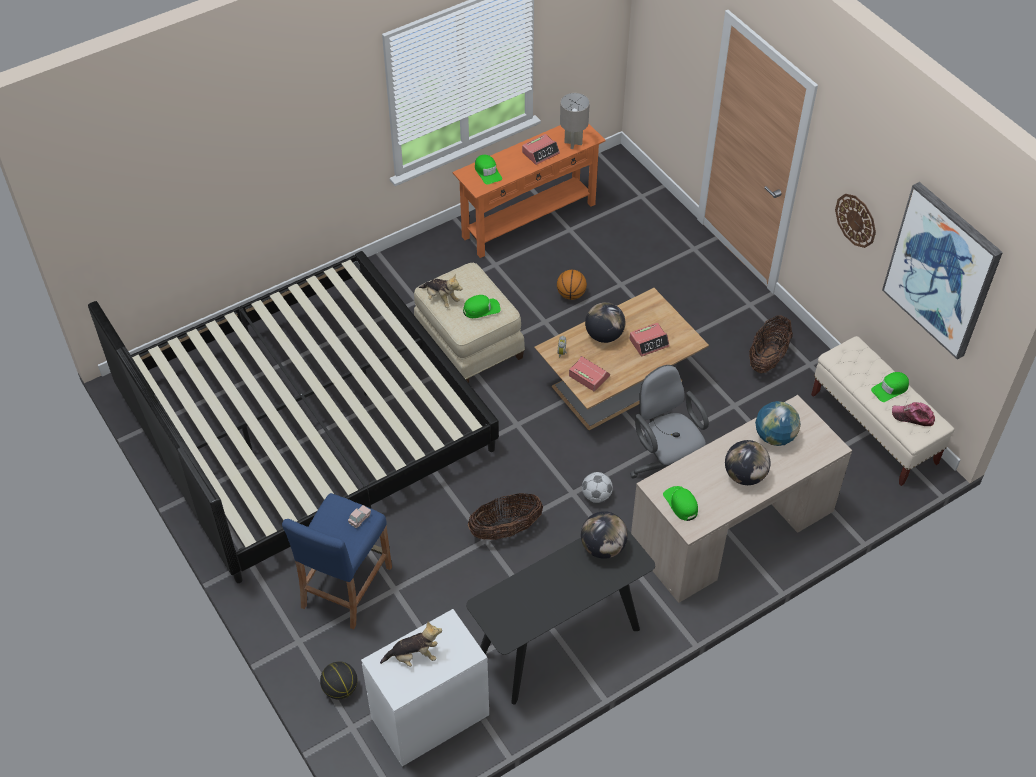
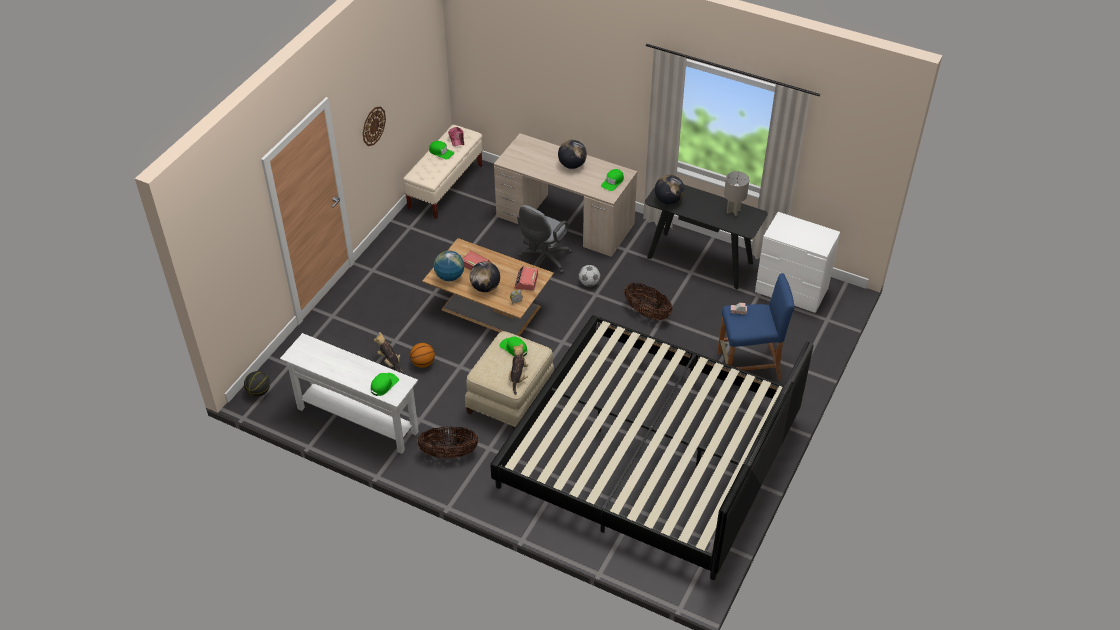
camera: 120 degrees left, 5 degrees down
basketball [320,661,358,699] -> basketball moved to [244,371,270,397]
plush toy [380,621,442,667] -> plush toy moved to [374,332,404,374]
orange console table [453,124,606,258] -> white console table [280,333,419,454]
alarm clock [522,134,560,165] -> none
grey table lamp [560,93,590,149] -> grey table lamp moved to [724,171,749,216]
basket [749,315,793,373] -> basket moved to [417,426,478,459]
globe [755,401,801,446] -> globe moved to [434,251,464,281]
picture [882,182,1003,360] -> none

